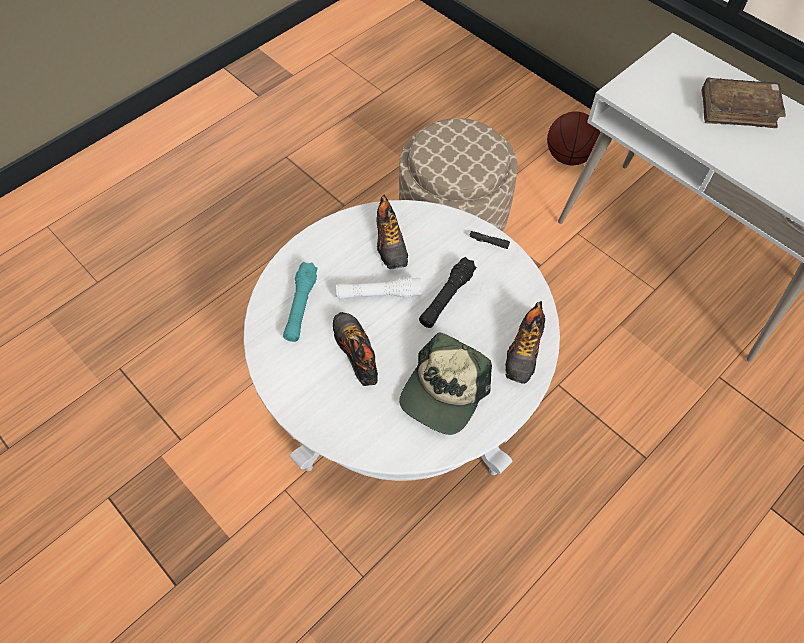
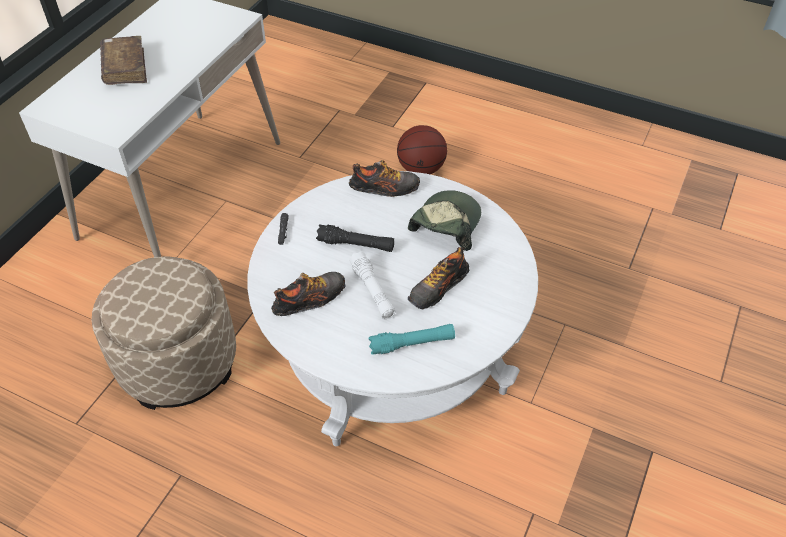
camera: 110 degrees left, 10 degrees down
cap [399,332,492,435] -> cap turned 75 degrees counterclockwise [408,190,481,251]
basketball [547,111,601,165] -> basketball moved to [397,125,447,174]

